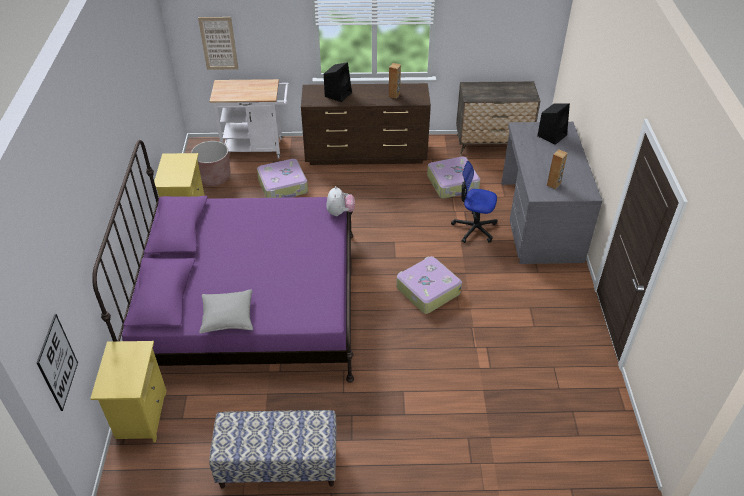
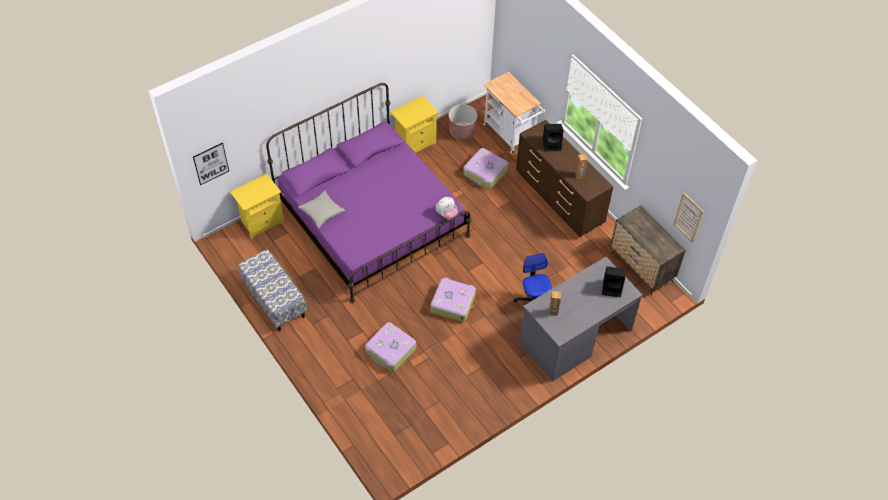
camera: 55 degrees right, 10 degrees up
picture [198,17,238,70] -> picture moved to [673,192,704,243]
suitcase [427,156,480,199] -> suitcase moved to [365,322,416,372]

